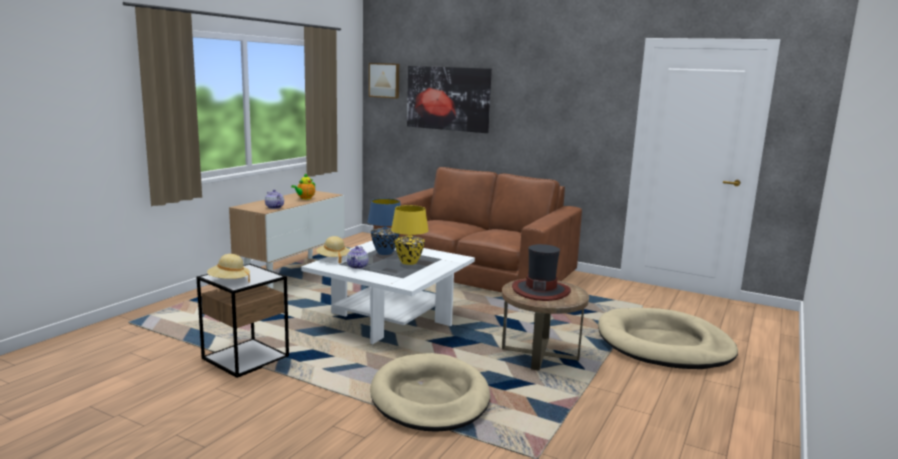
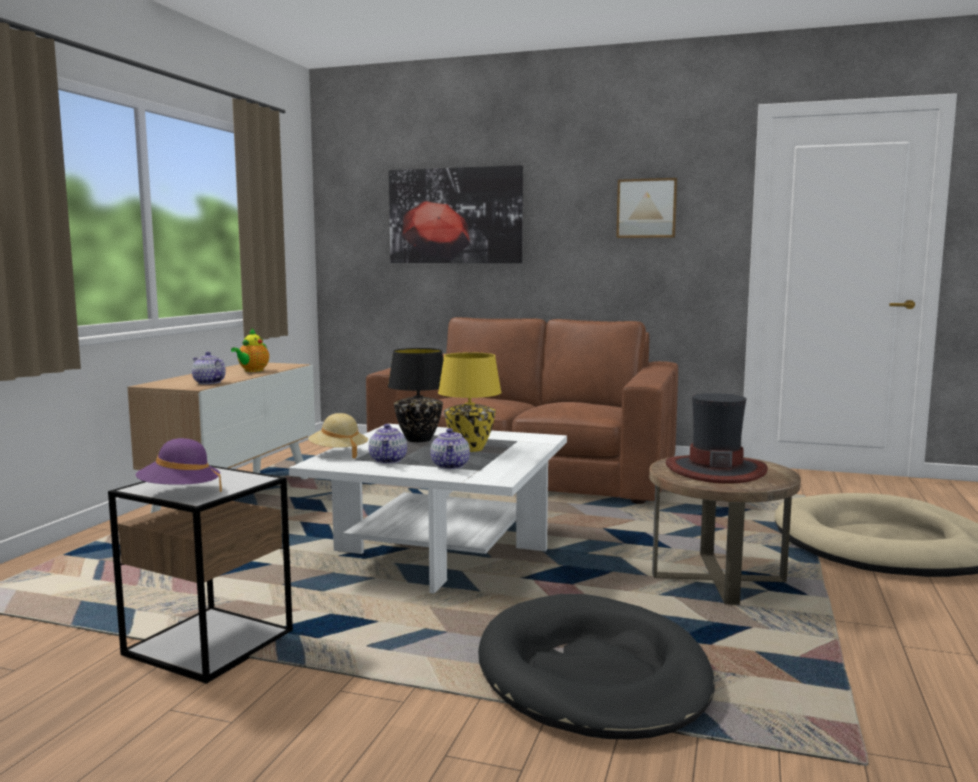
camera: 10 degrees left, 5 degrees down
beige hat [207,254,250,283] -> purple hat [136,438,222,492]
blue table lamp [367,198,401,255] -> black table lamp [388,348,444,442]
picture [369,63,399,99] -> picture moved to [616,178,677,238]
beige dog bed [370,353,490,432] -> black dog bed [478,594,715,740]
none -> teapot [431,428,470,469]

